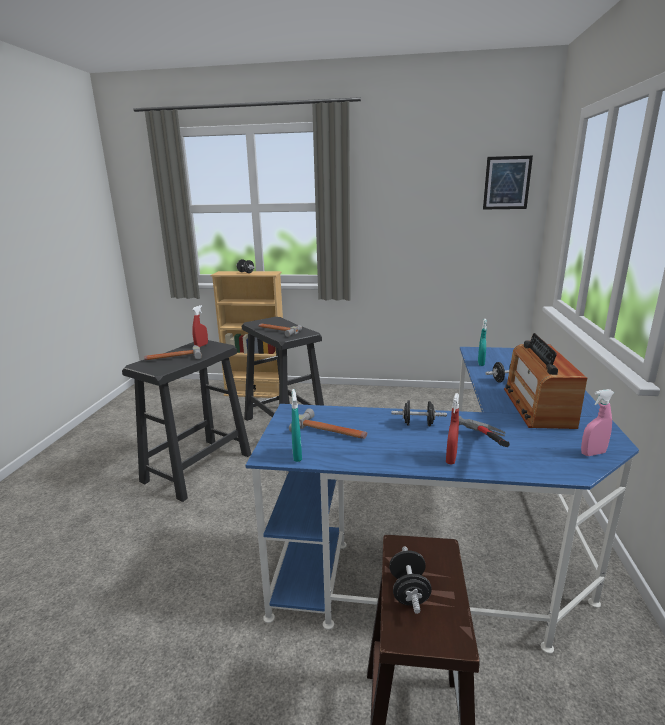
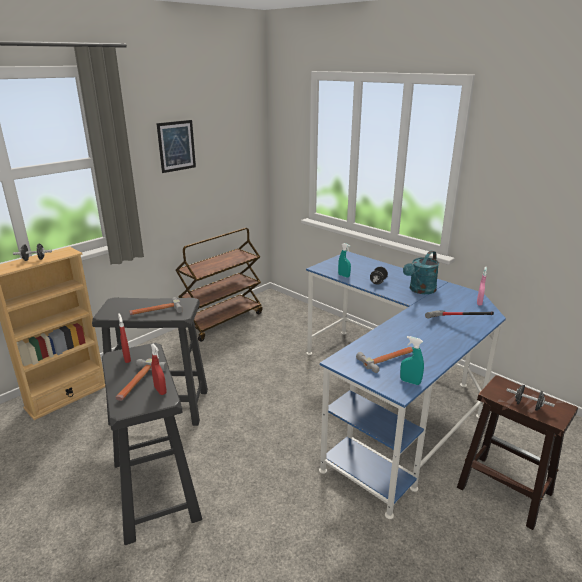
camera: 55 degrees left, 5 degrees up
black dumbbell [391,400,447,426] -> none
red spray bottle [446,393,459,465] -> red spray bottle moved to [151,343,166,395]
picture [483,156,533,210] -> picture moved to [156,120,196,173]
radio [504,333,587,429] -> turquoise watering can [403,251,439,294]
none -> brown cart [176,228,262,342]

